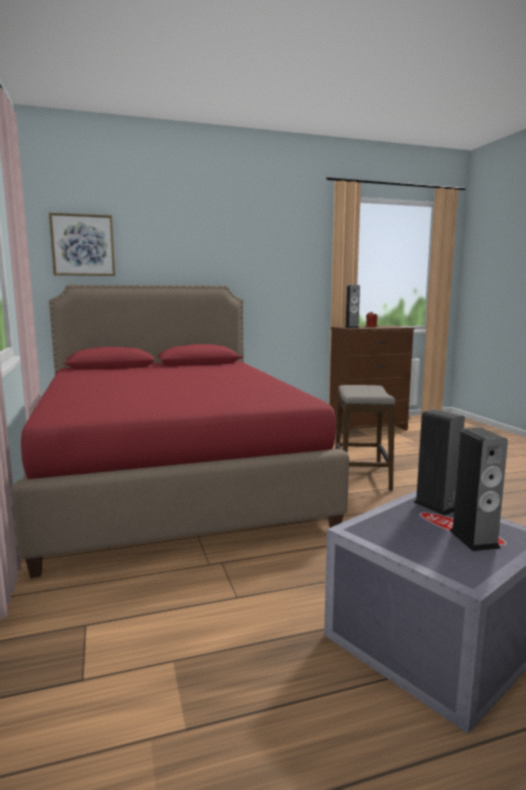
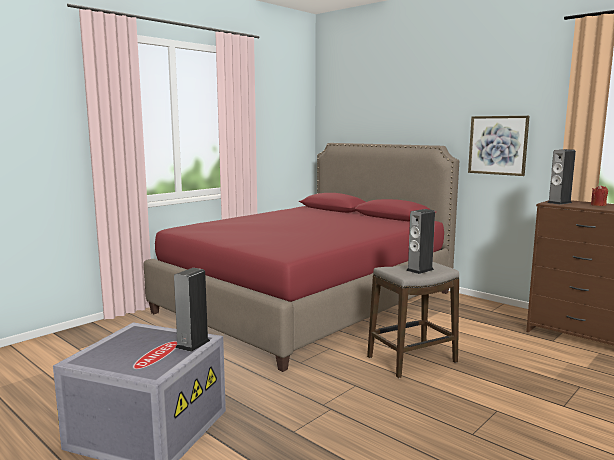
camera: 60 degrees right, 0 degrees up
picture [49,213,115,276] -> picture moved to [468,116,530,176]
speaker [449,428,508,551] -> speaker moved to [406,209,435,274]

